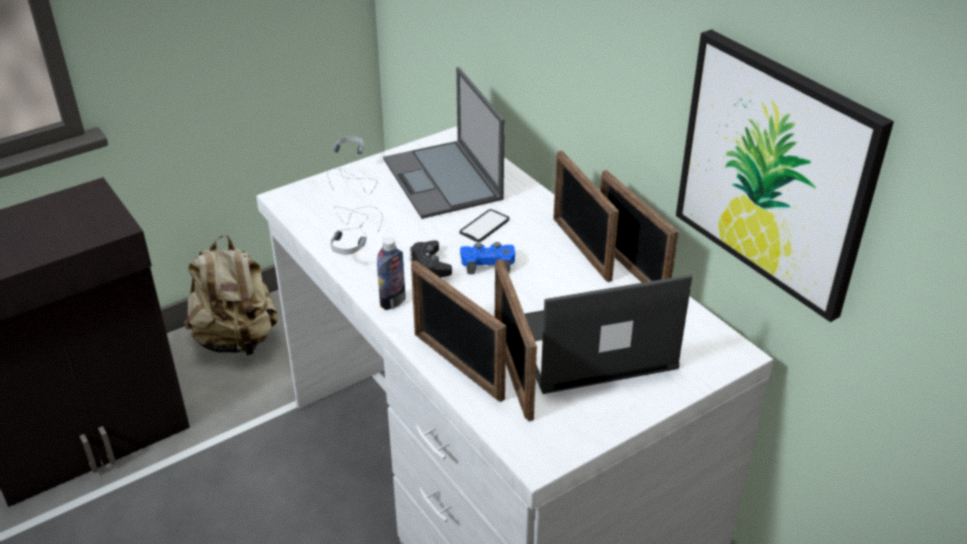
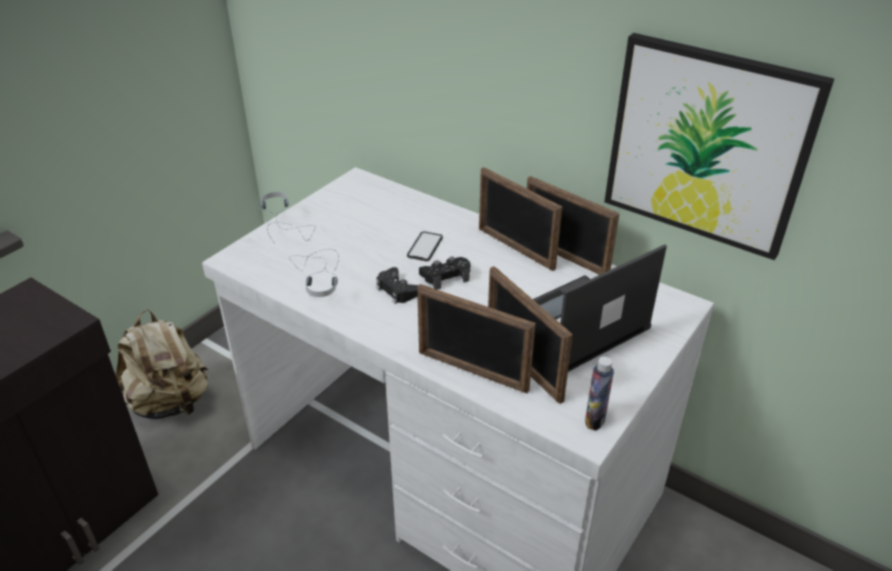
camera: 20 degrees left, 0 degrees up
bottle [377,237,406,310] -> bottle moved to [585,356,614,431]
laptop [383,67,505,219] -> none
blue game controller [460,242,515,274] -> black game controller [419,257,470,290]

